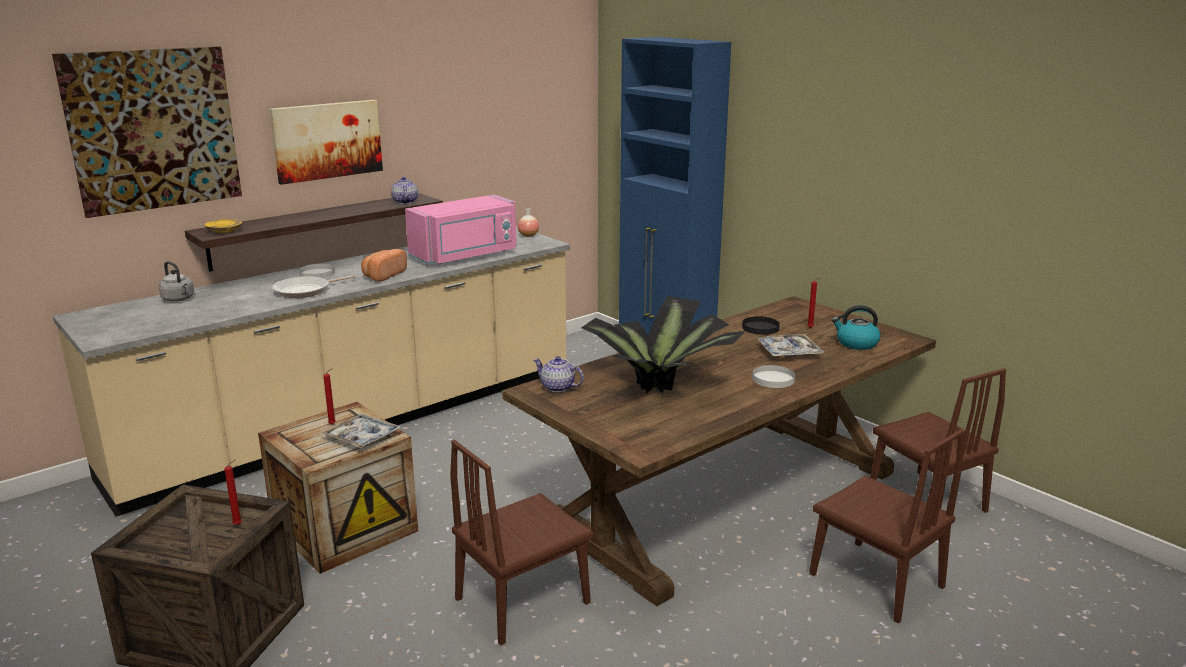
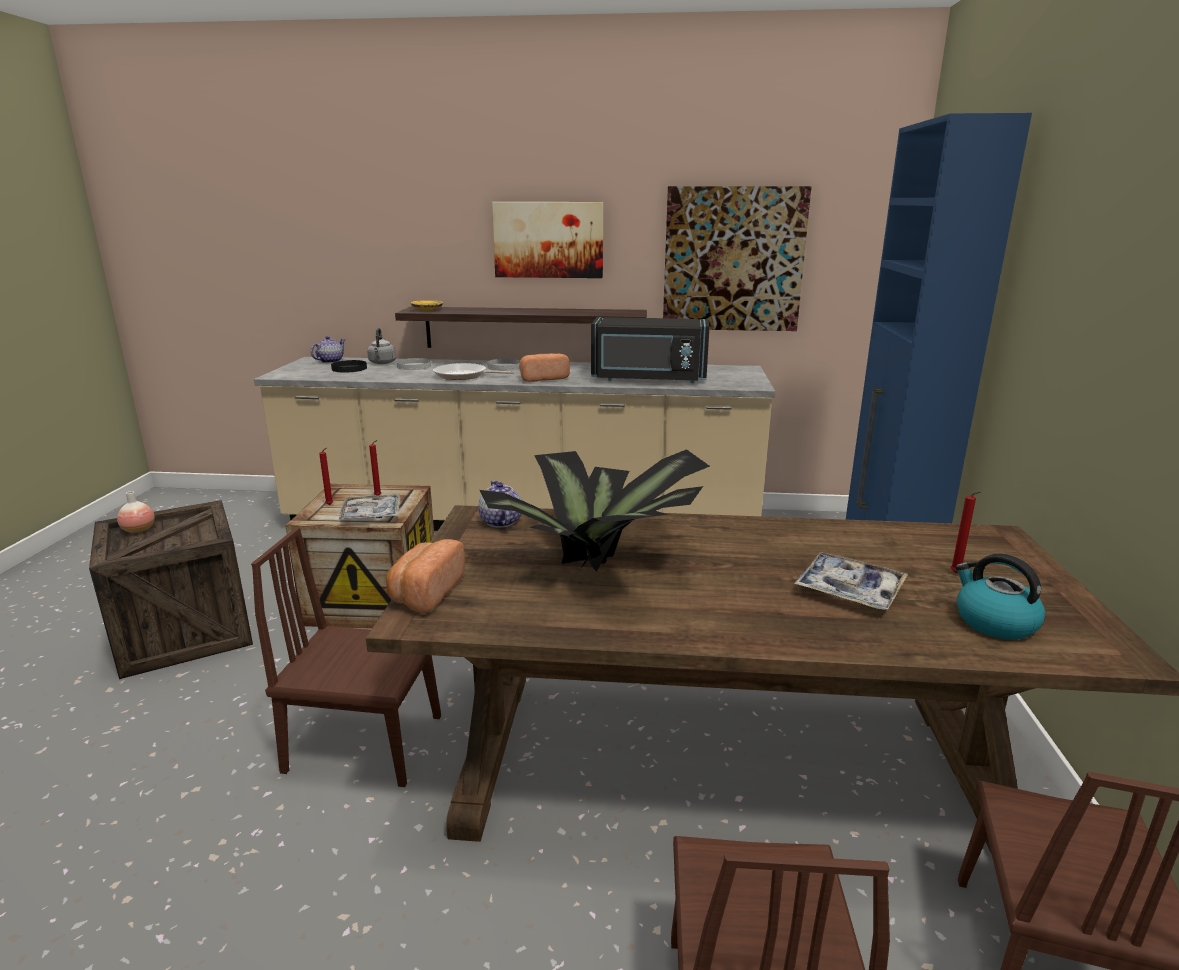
camera: 45 degrees right, 0 degrees up
picture [52,46,242,218] -> picture moved to [663,186,812,331]
red candle [224,460,242,525] -> red candle moved to [319,448,333,505]
teapot [391,177,418,204] -> teapot moved to [311,336,346,363]
pink microwave [405,195,517,264] -> black microwave [591,317,710,383]
vase [518,208,539,237] -> vase moved to [117,491,155,534]
black plate [742,316,780,335] -> black plate moved to [331,360,367,373]
white plate [752,365,795,388] -> white plate moved to [397,358,431,370]
none -> bread [386,539,465,613]

